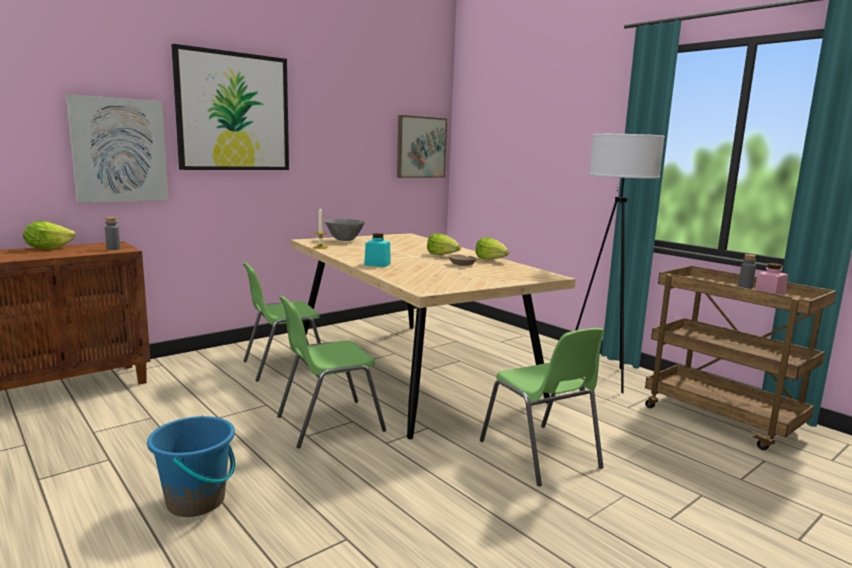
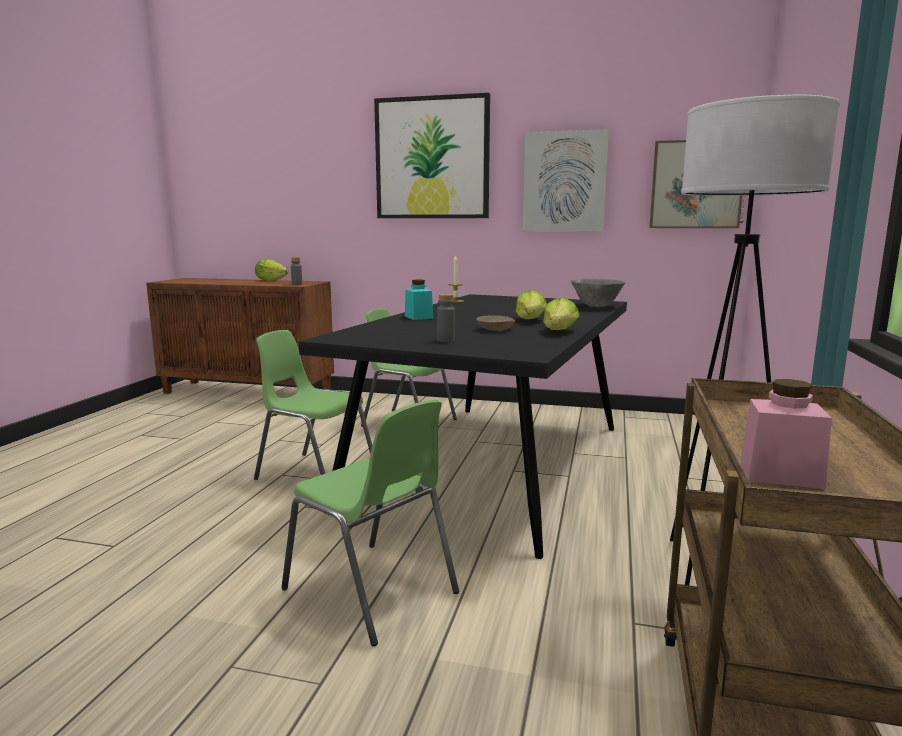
camera: 55 degrees right, 0 degrees up
picture [66,94,168,203] -> picture moved to [523,129,609,232]
blue bucket [147,415,235,517] -> none
beige dining table [291,233,576,439] -> black dining table [299,294,627,559]
grey bowl [324,219,365,241] -> grey bowl moved to [571,279,626,307]
green chair [480,328,605,486] -> green chair turned 75 degrees counterclockwise [281,400,459,646]
grey bottle [738,254,756,289] -> grey bottle moved to [437,294,455,342]

